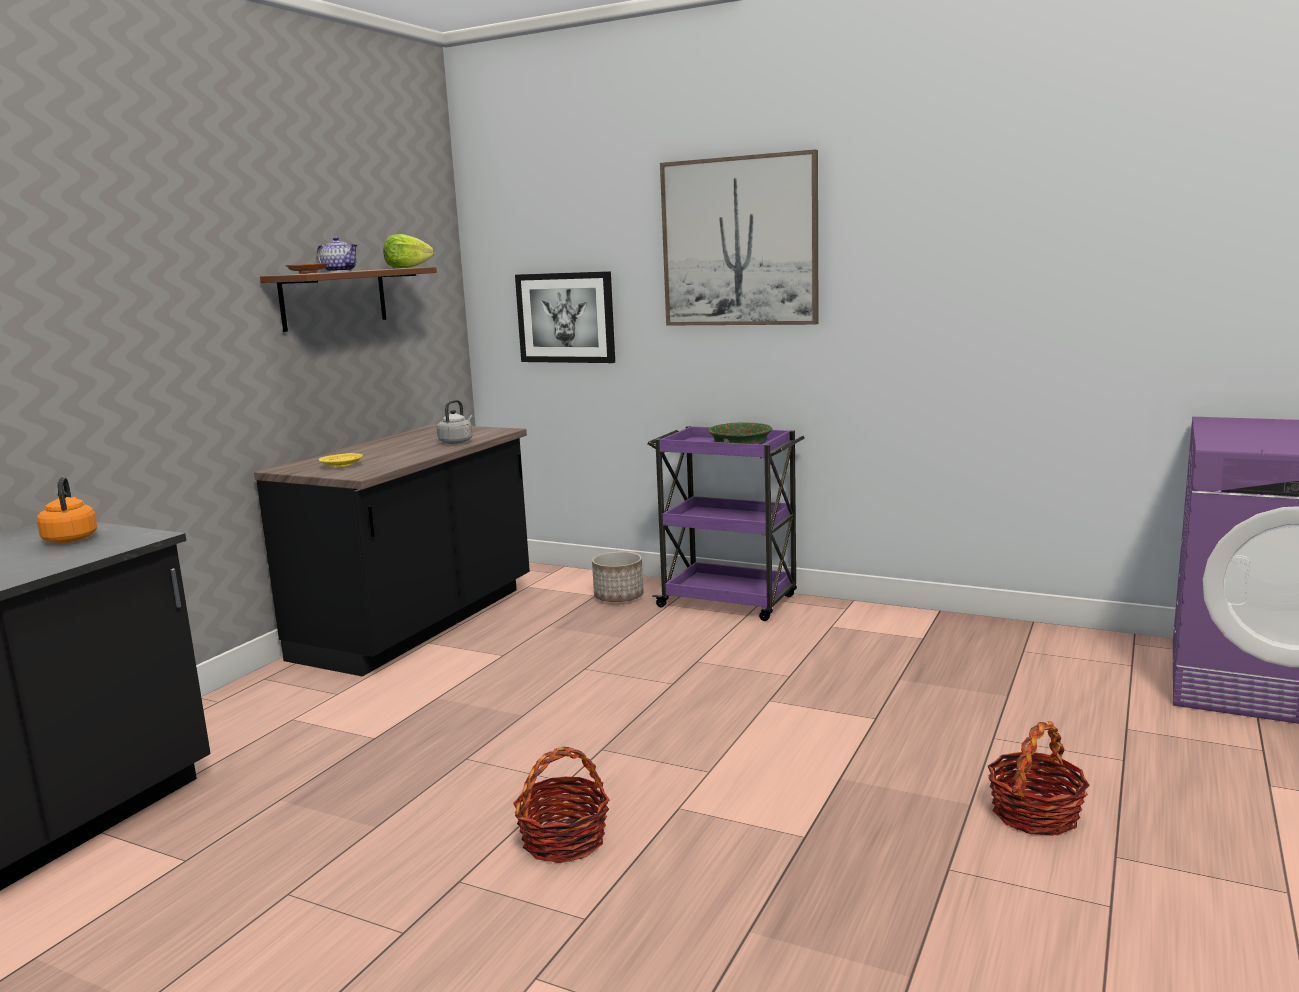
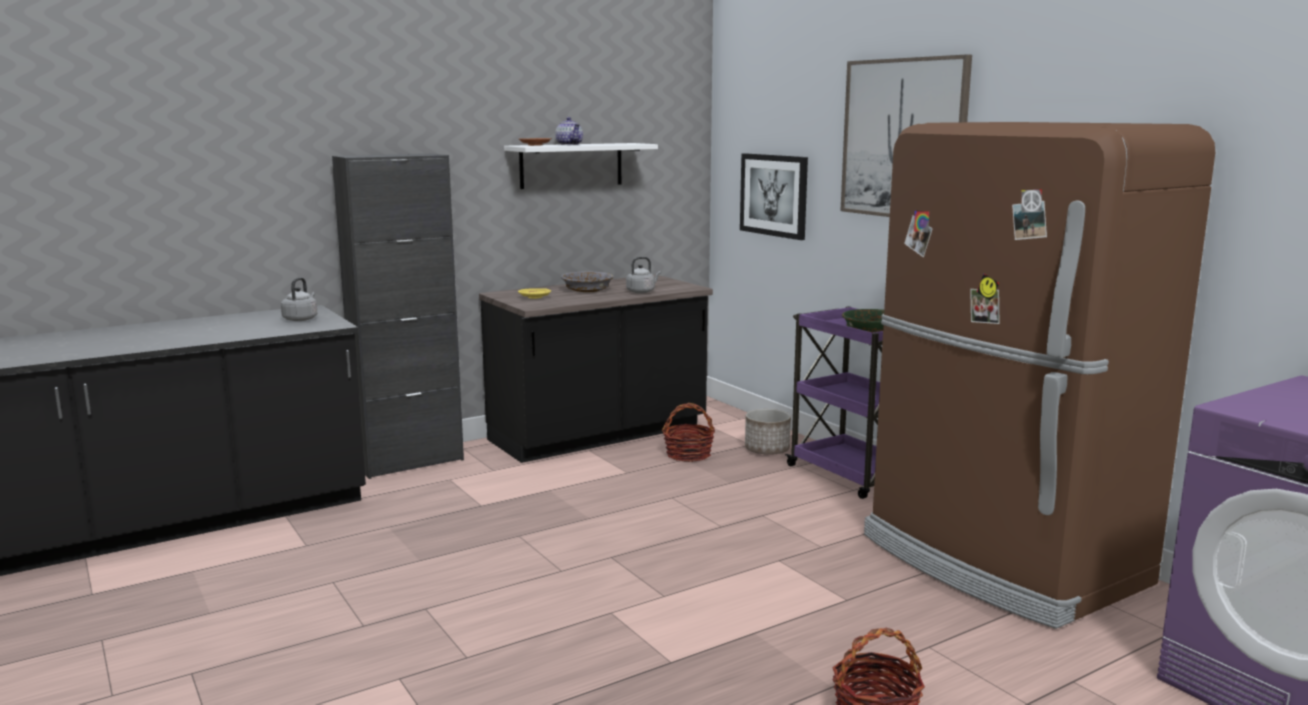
camera: 30 degrees right, 0 degrees up
orange kettle [37,477,97,543] -> grey kettle [281,277,317,321]
brown shelf [260,267,437,332] -> white shelf [504,143,658,189]
lettuce [383,234,434,268] -> none
basket [513,747,610,863] -> basket moved to [662,403,715,462]
none -> black cabinet [332,153,464,479]
none -> grey bowl [561,271,613,292]
none -> brown fridge [864,122,1215,629]

